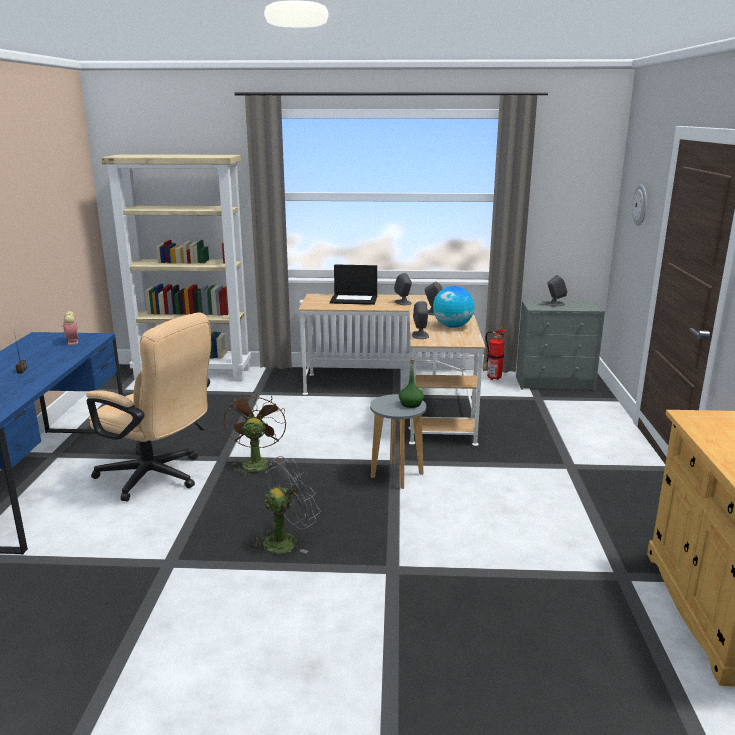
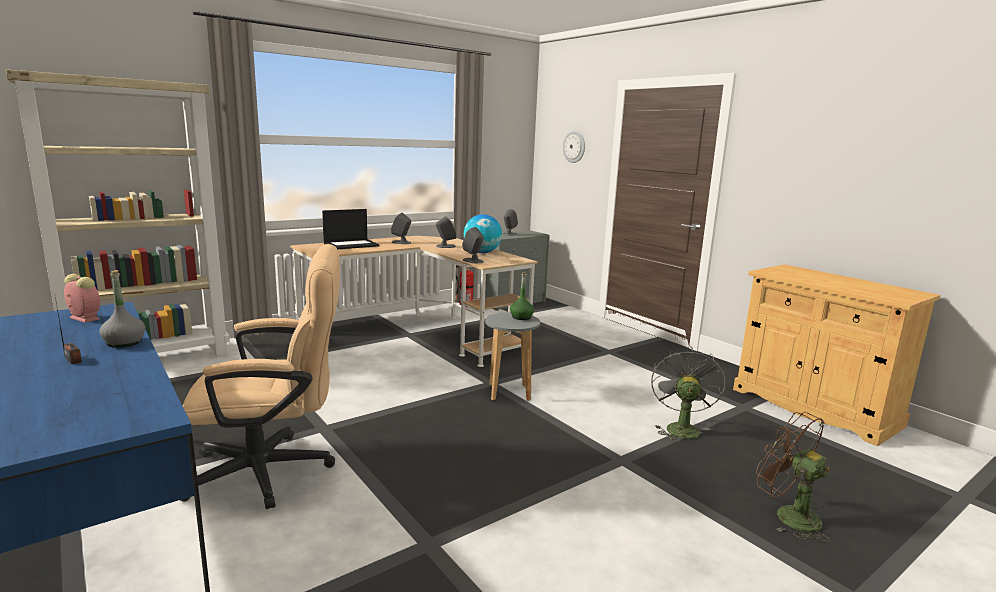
camera: 40 degrees left, 5 degrees down
brown fan [223,391,286,476] -> brown fan moved to [756,412,830,542]
grey fan [251,456,321,554] -> grey fan moved to [651,346,726,443]
none -> grey bottle [99,270,145,348]

